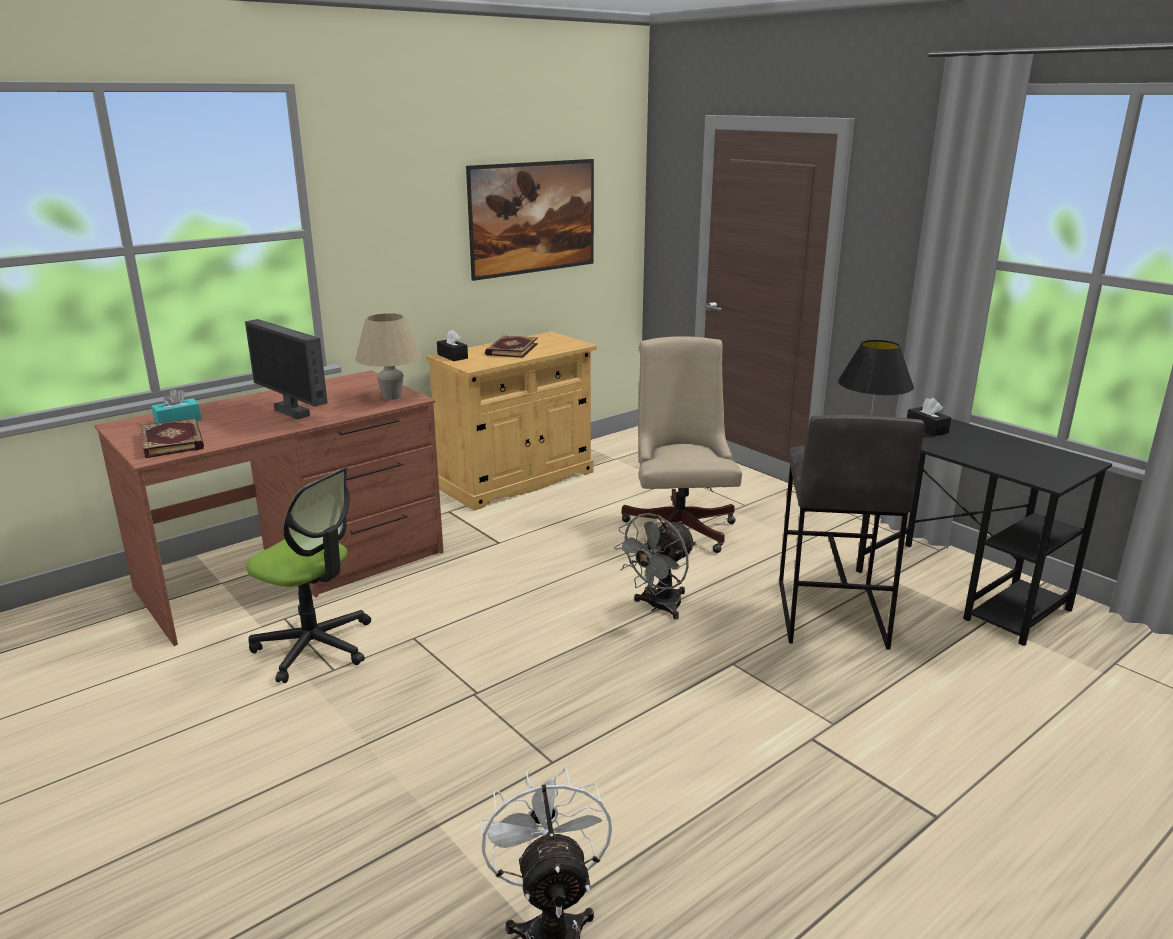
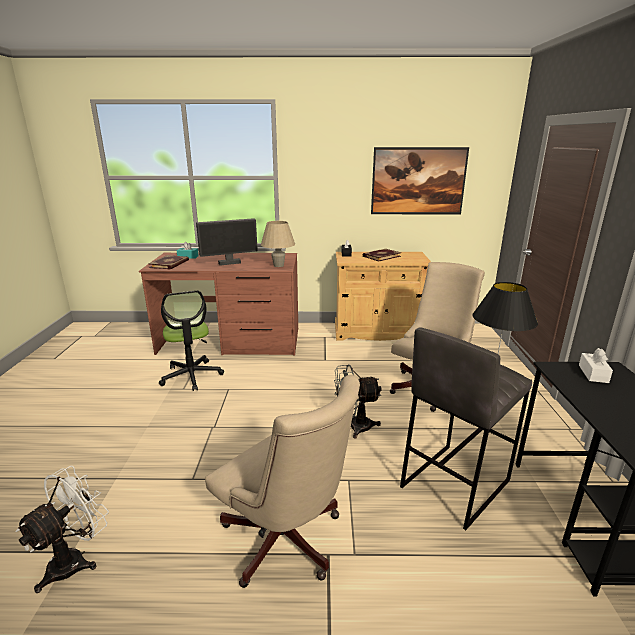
camera: 40 degrees right, 0 degrees up
monitor [245,319,328,419] -> monitor turned 105 degrees counterclockwise [196,218,258,266]
black tissue box [907,398,951,436] -> white tissue box [579,348,613,383]
none -> beige office chair [205,375,360,588]

